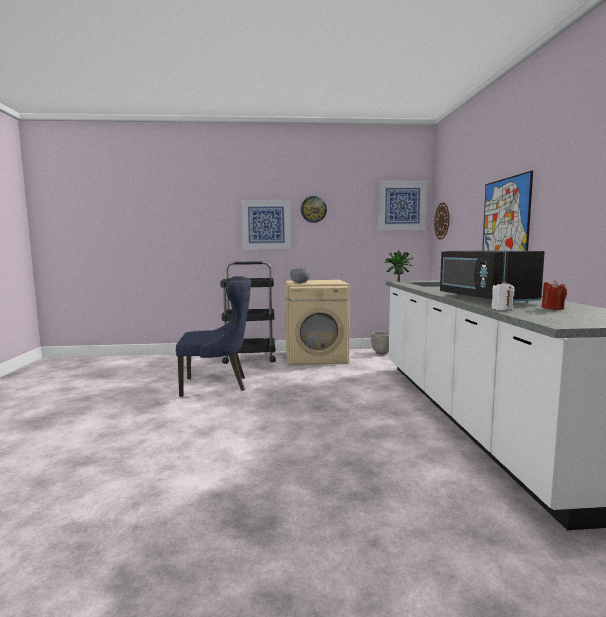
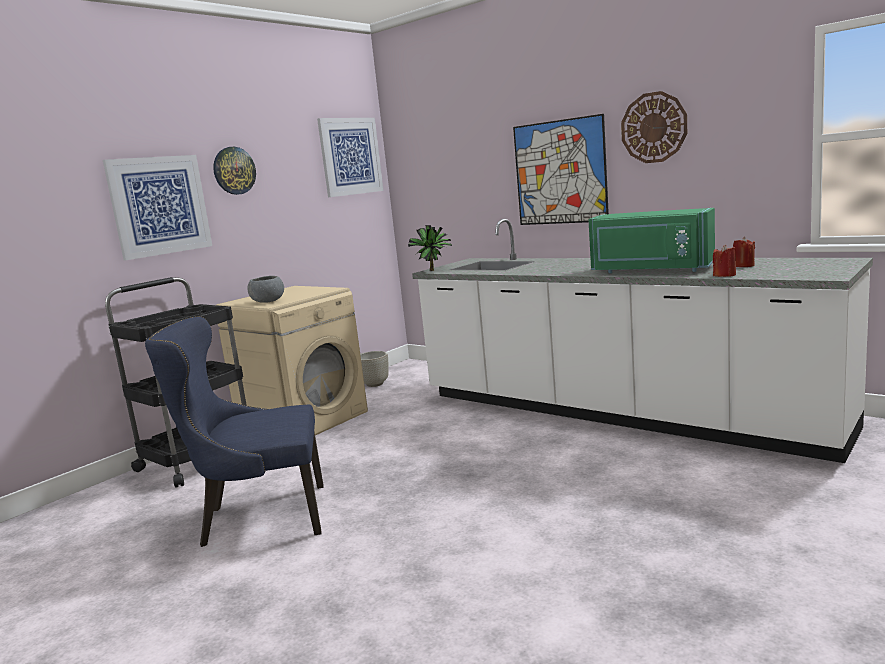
camera: 45 degrees left, 5 degrees up
blue chair [176,276,251,397] -> blue chair turned 135 degrees counterclockwise [145,316,324,547]
wall clock [434,202,450,240] -> wall clock moved to [621,91,687,163]
black microwave [440,251,545,303] -> green microwave [588,208,715,273]
white candle [491,281,515,310] -> red candle [713,245,736,277]

